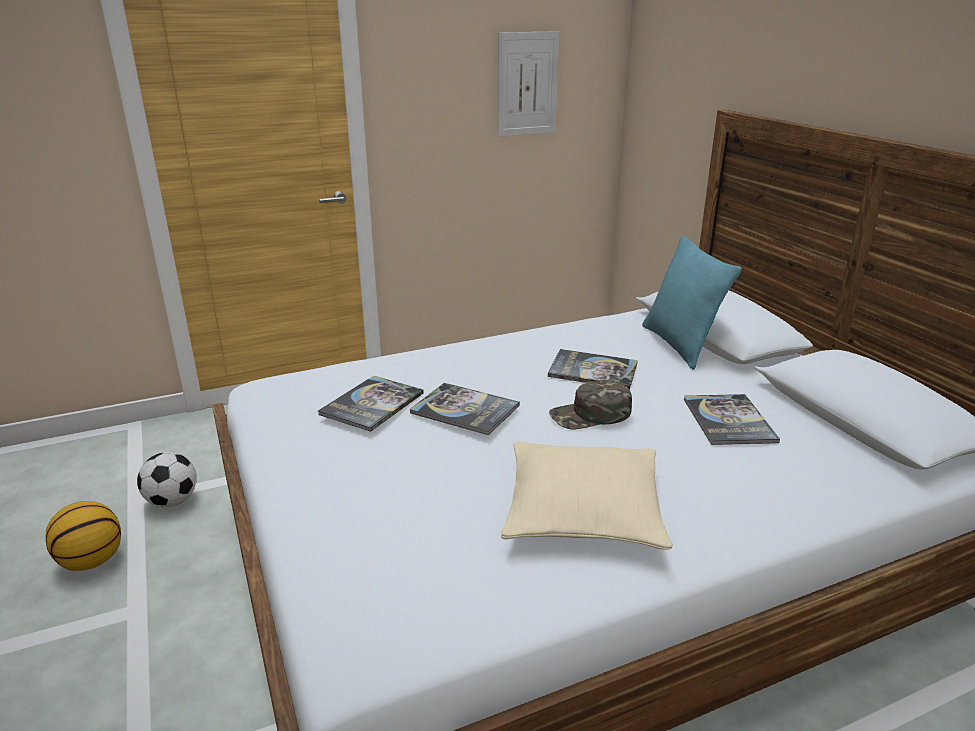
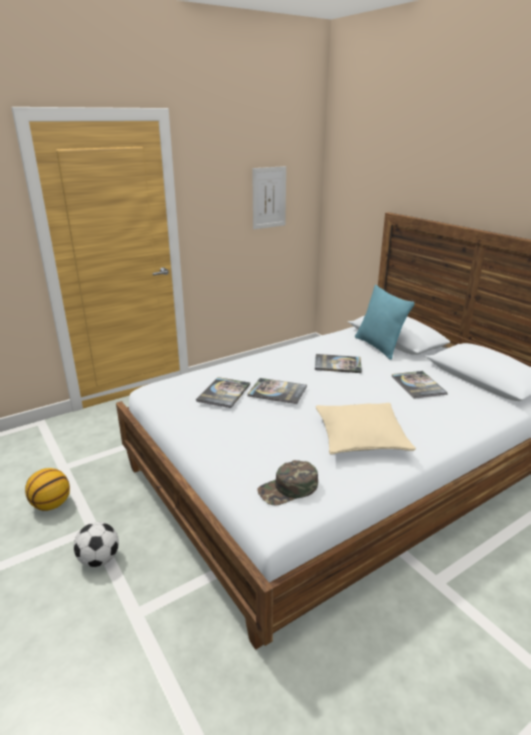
camera: 10 degrees left, 0 degrees up
football [137,452,197,507] -> football moved to [74,522,119,567]
green cap [549,380,632,430] -> green cap moved to [258,460,318,505]

